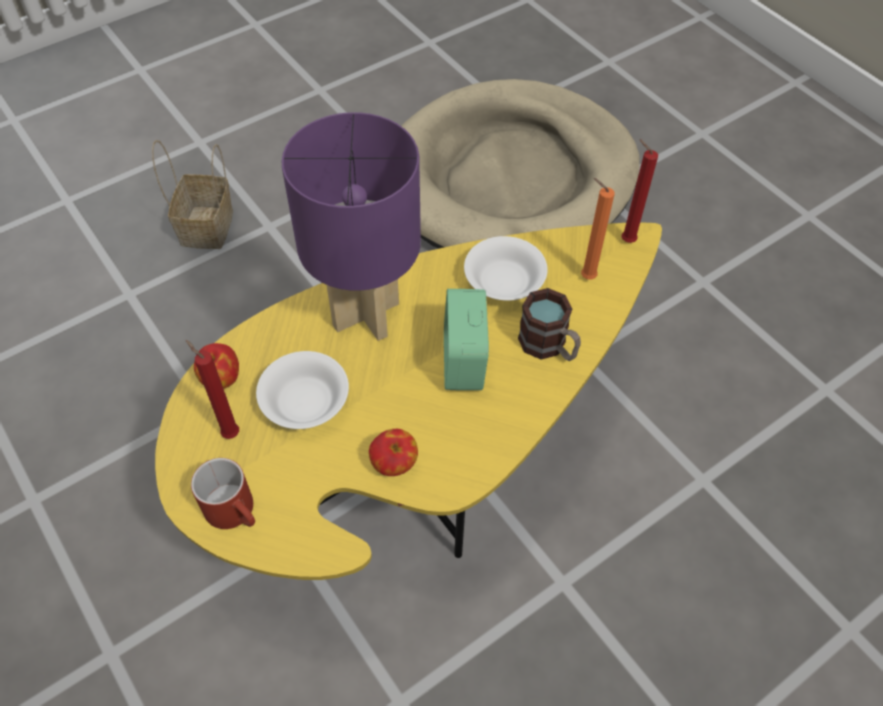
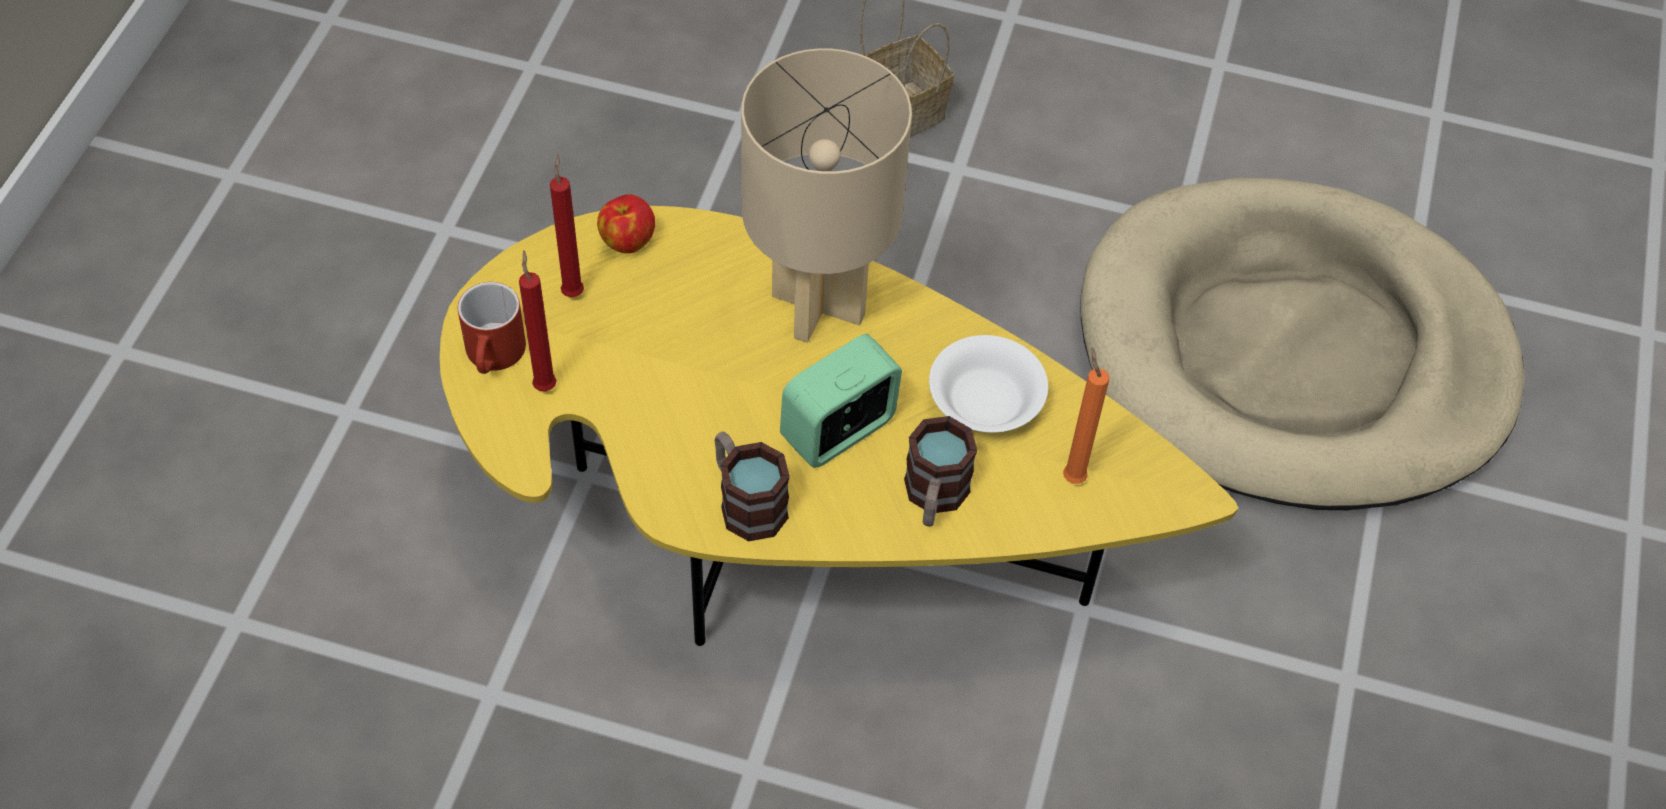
camera: 50 degrees right, 0 degrees up
white bowl [256,351,349,429] -> none
purple table lamp [281,112,421,341] -> beige table lamp [741,48,912,343]
apple [369,429,418,476] -> none
red candle [621,139,658,243] -> red candle moved to [519,251,557,391]
none -> mug [715,432,790,541]

